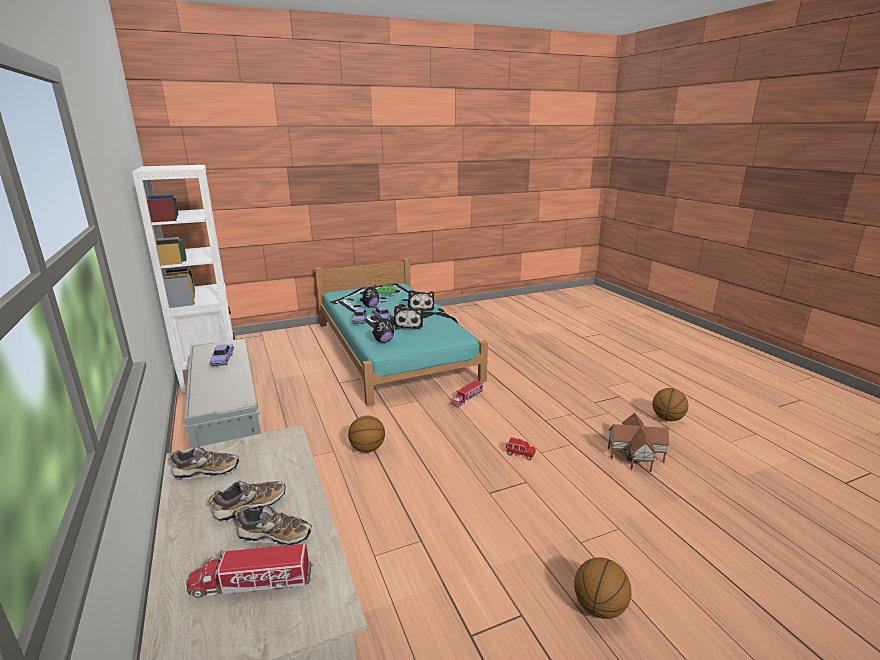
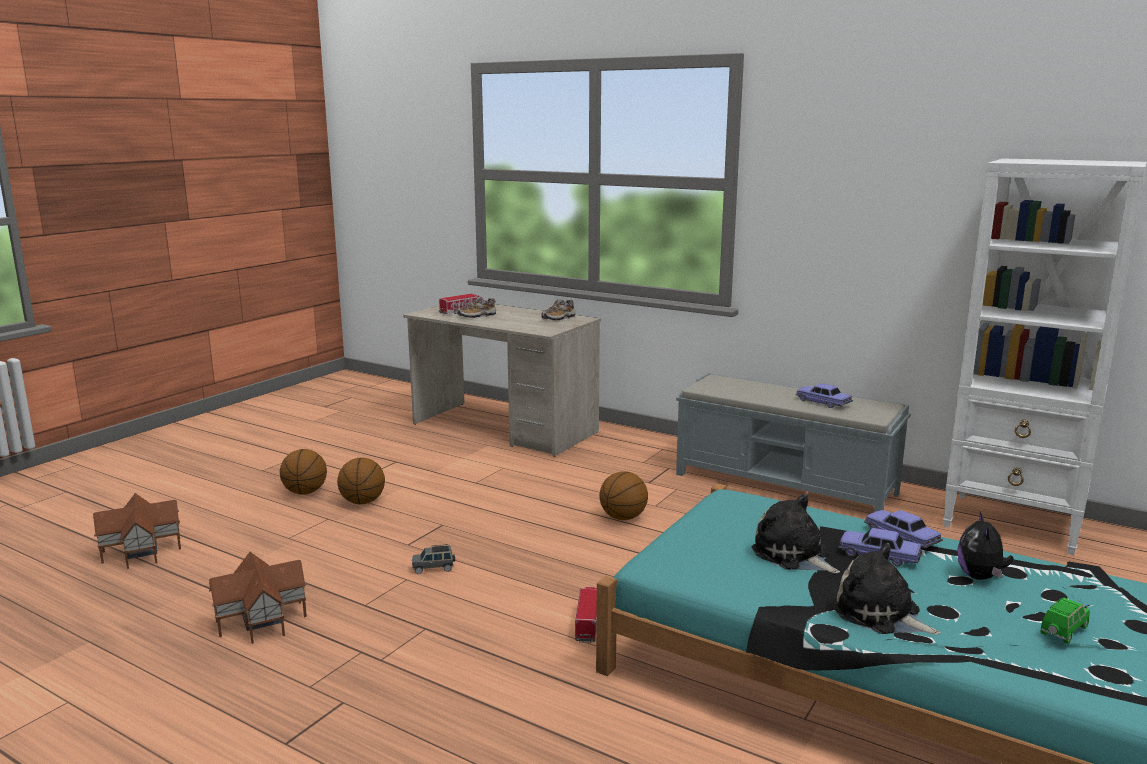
camera: 145 degrees right, 5 degrees down
shoe [209,481,286,522] -> none
plush toy [372,316,394,343] -> none
red toy car [506,437,536,460] -> grey toy car [412,544,455,574]
basketball [652,388,688,421] -> basketball moved to [337,458,385,504]
none -> toy house [93,493,181,569]

